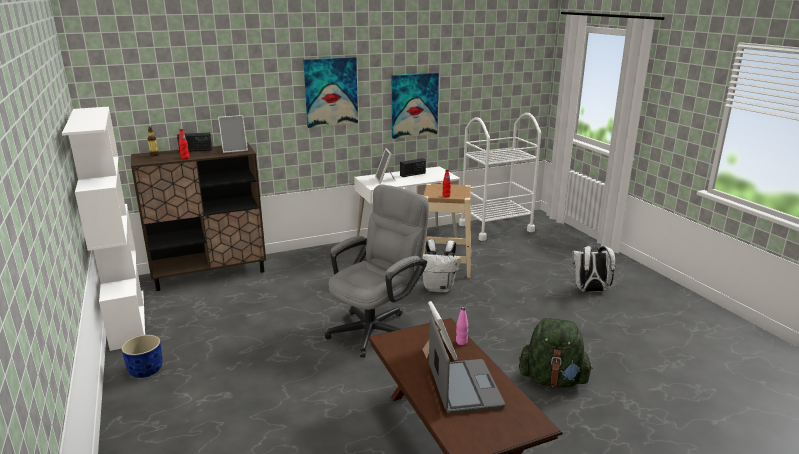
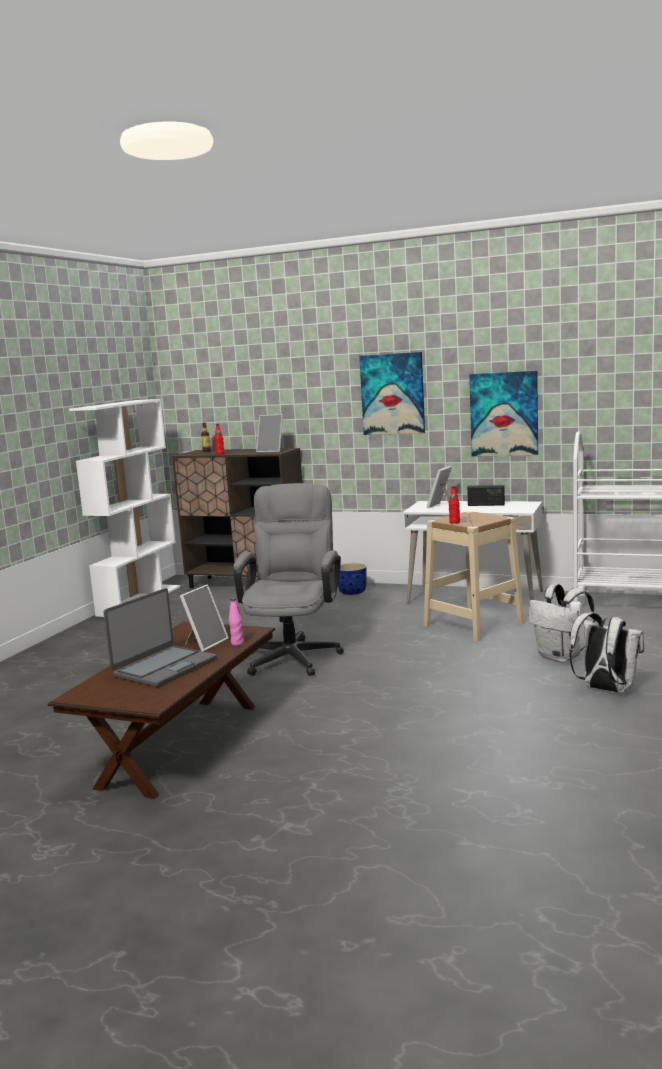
camera: 45 degrees right, 10 degrees down
blue planter [121,335,163,378] -> blue planter moved to [338,563,367,595]
radio [177,132,212,152] -> none
grey office chair [325,184,429,357] -> grey office chair turned 75 degrees counterclockwise [233,483,344,676]
white backpack [423,240,461,292] -> white backpack moved to [528,584,595,663]
green backpack [519,318,593,387] -> none

